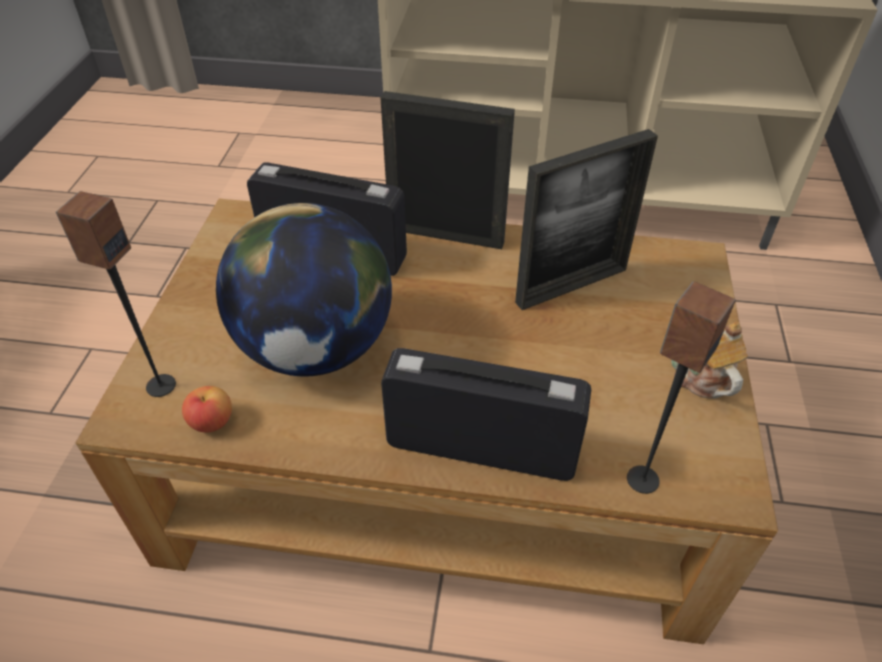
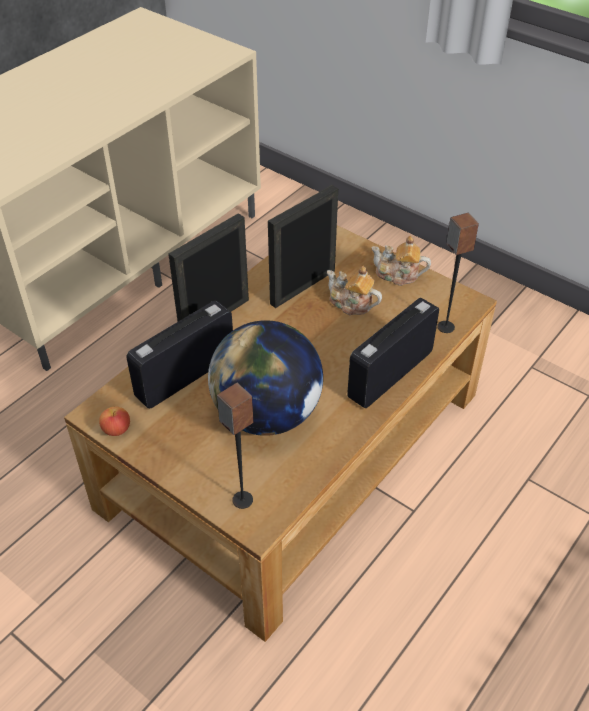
camera: 60 degrees left, 0 degrees up
apple [182,386,232,433] -> apple moved to [99,407,130,436]
picture frame [515,129,658,310] -> picture frame turned 135 degrees counterclockwise [268,185,338,308]
none -> teapot [327,266,382,315]

